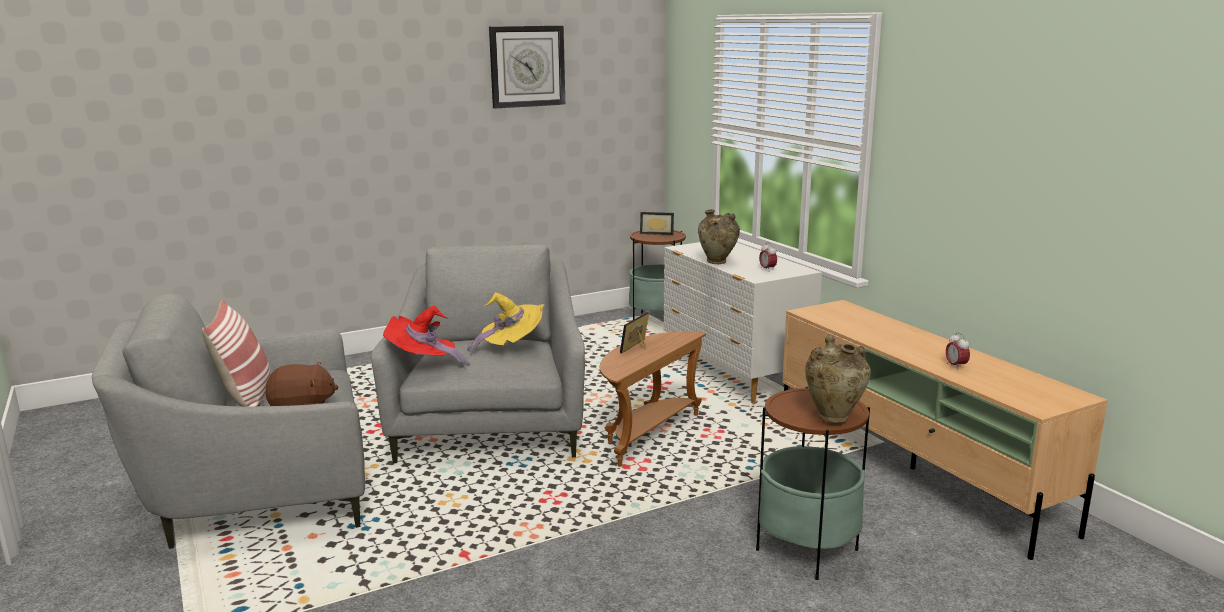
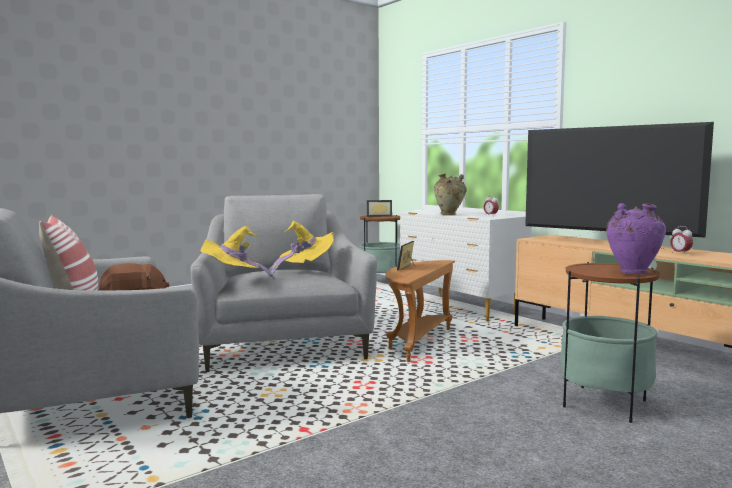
camera: 10 degrees left, 10 degrees down
red hat [383,305,470,369] -> yellow hat [200,226,276,280]
wall clock [489,26,565,108] -> none
beige vase [805,334,871,423] -> purple vase [606,203,666,274]
none -> television [525,122,714,249]

